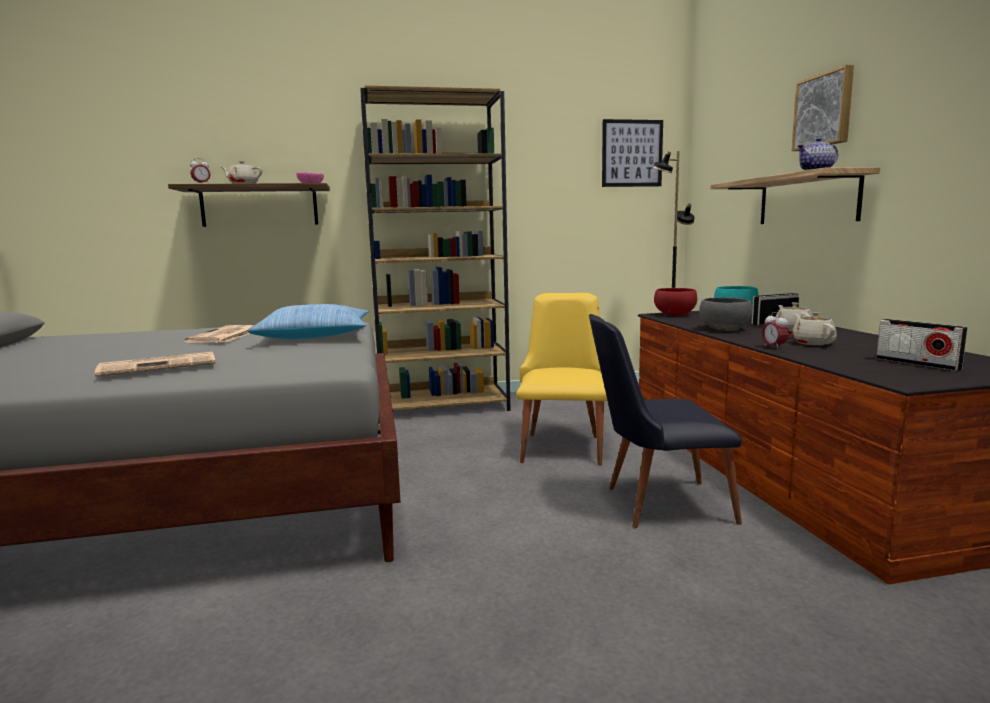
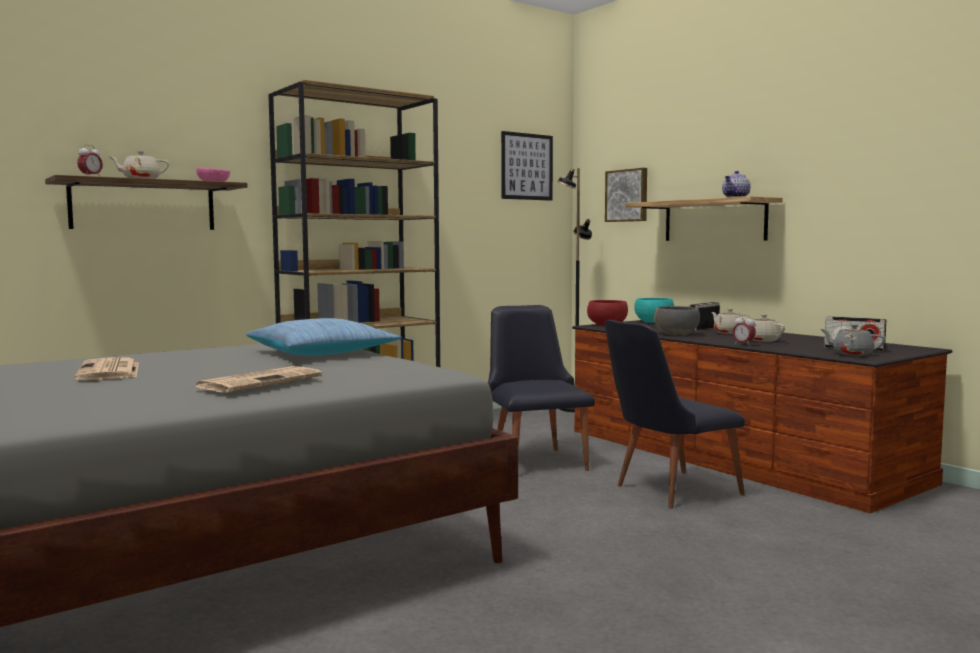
camera: 25 degrees left, 5 degrees down
newspaper [184,325,254,343] -> newspaper moved to [75,357,139,380]
yellow chair [516,293,608,466] -> black chair [488,305,595,471]
picture [792,65,854,151] -> picture moved to [605,168,647,222]
none -> grey teapot [821,325,886,356]

